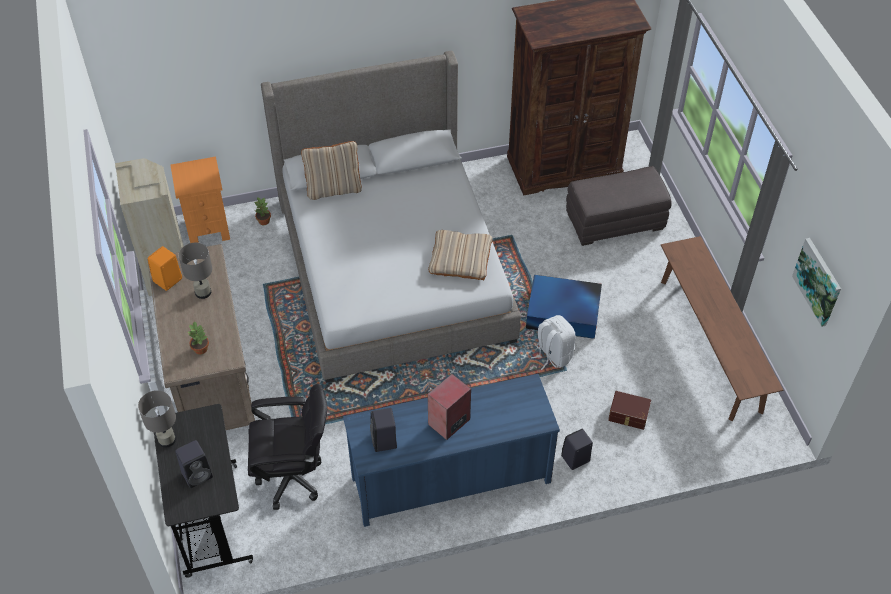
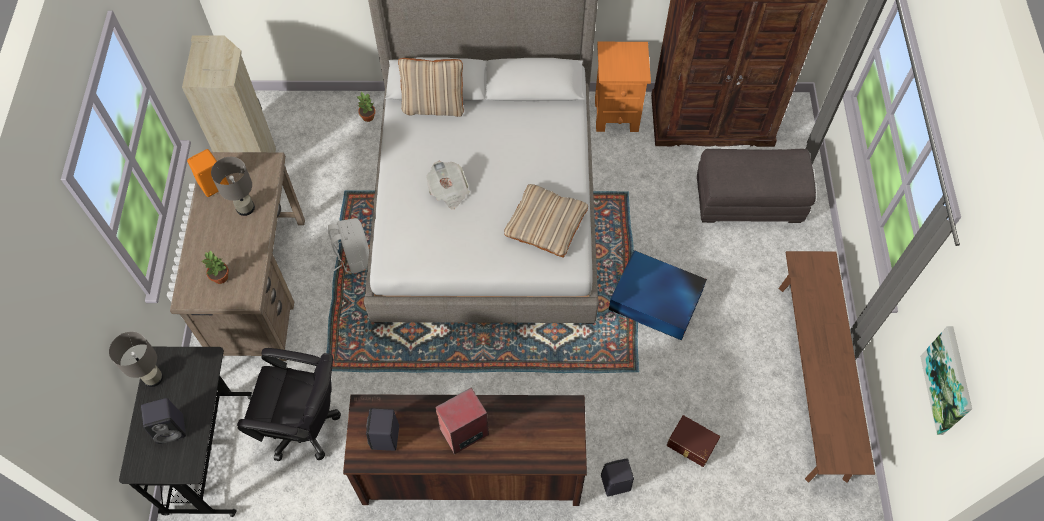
camera: 15 degrees right, 10 degrees up
orange nightstand [171,157,230,243] -> orange nightstand moved to [595,42,651,132]
blue dresser [343,374,560,527] -> brown dresser [343,394,587,506]
white backpack [531,315,576,370] -> white backpack moved to [327,218,369,273]
none -> newspaper [426,161,470,209]

